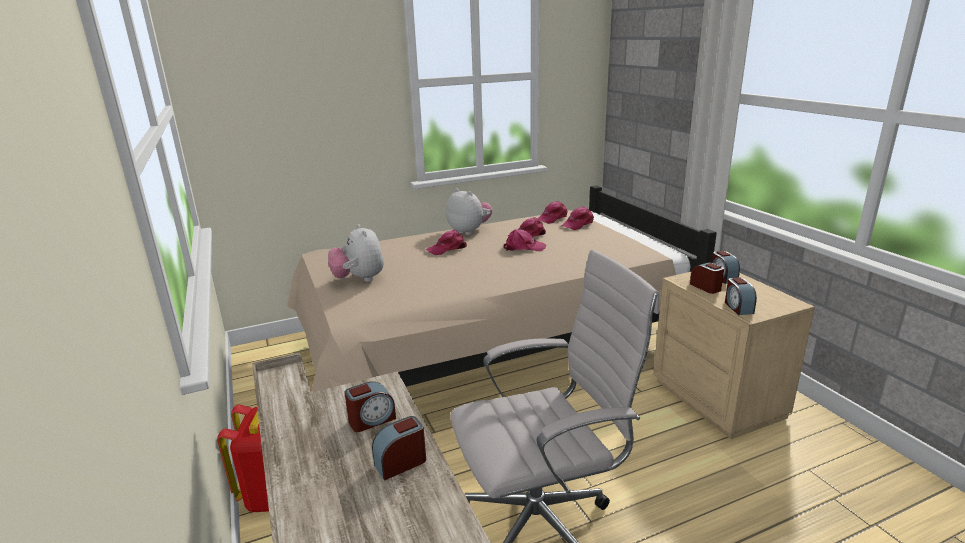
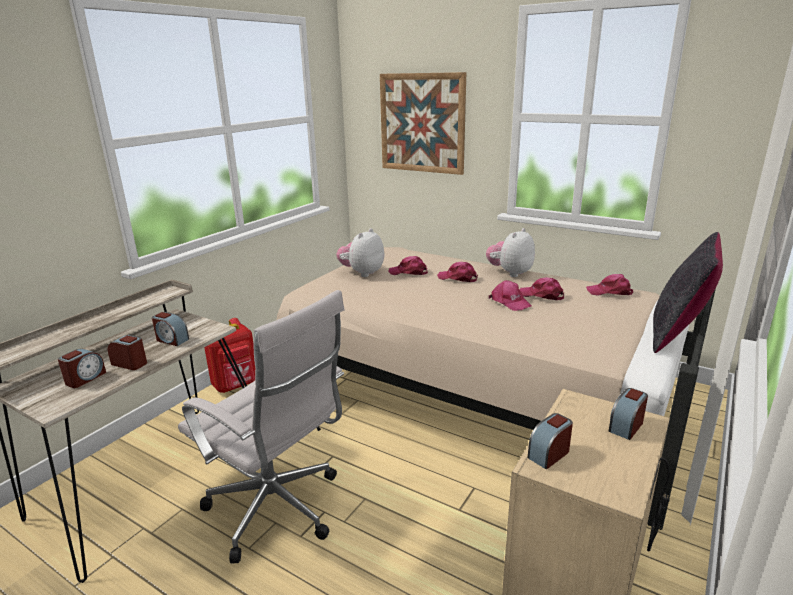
camera: 55 degrees right, 0 degrees up
plush toy [446,188,492,235] -> plush toy turned 150 degrees counterclockwise [486,228,535,277]
pink cap [561,206,594,230] -> pink cap moved to [389,256,428,275]
alarm clock [690,263,724,294] -> alarm clock moved to [58,349,106,388]
none -> picture [380,72,466,175]
none -> black pillow [653,232,723,353]

